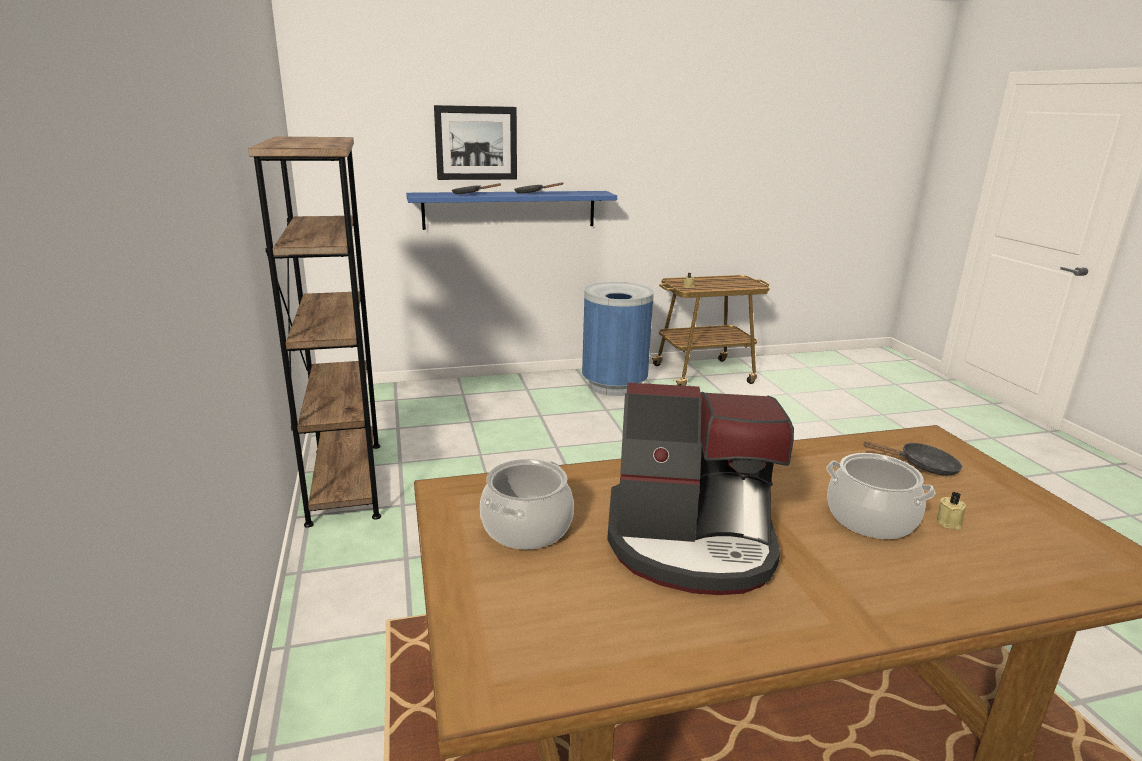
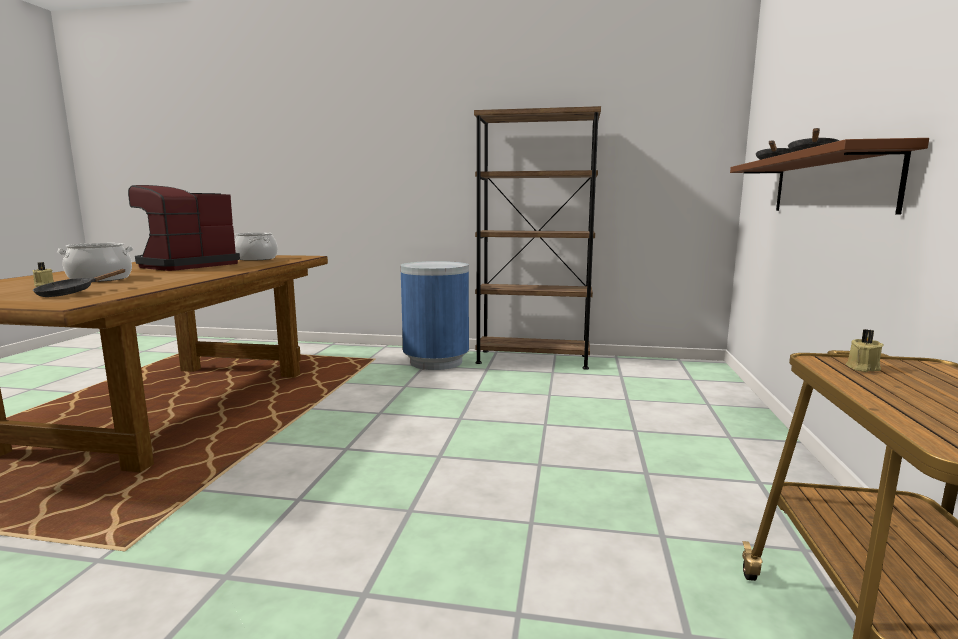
camera: 115 degrees right, 10 degrees down
blue shelf [406,191,617,230] -> brown shelf [730,138,929,215]
picture [434,105,517,180] -> none
blue trash can [582,282,654,396] -> blue trash can moved to [400,261,469,370]

